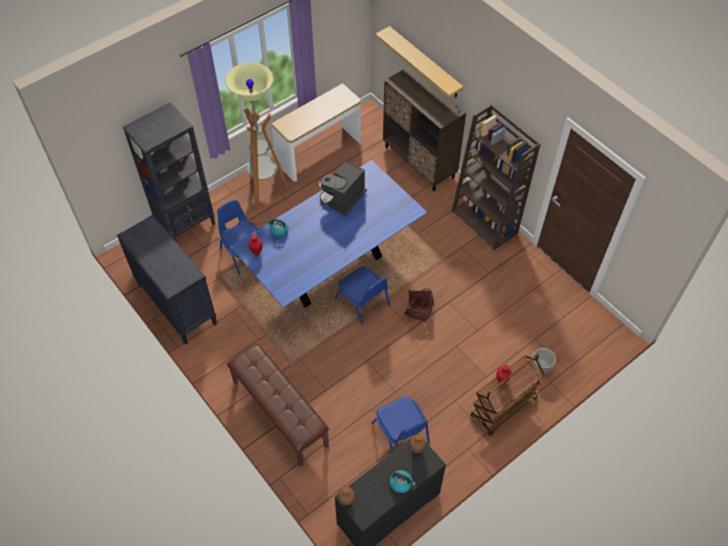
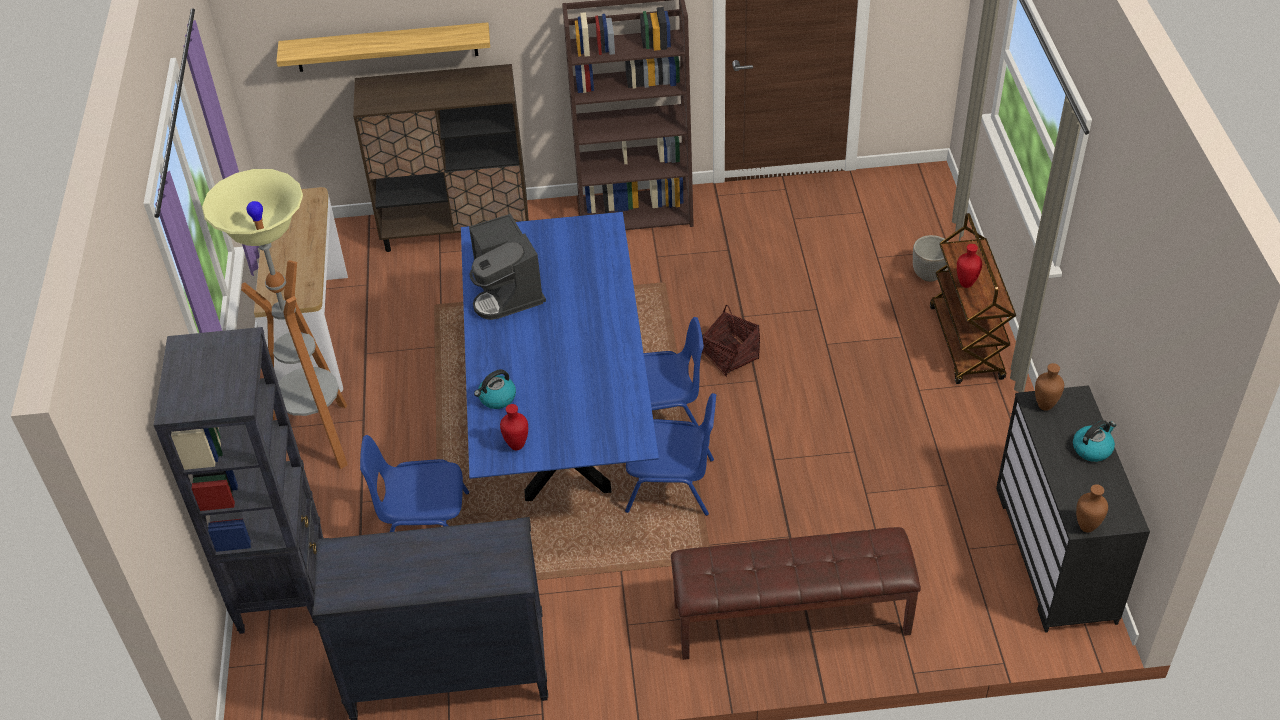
camera: 55 degrees left, 10 degrees down
blue chair [372,396,430,453] -> blue chair moved to [625,393,716,516]

